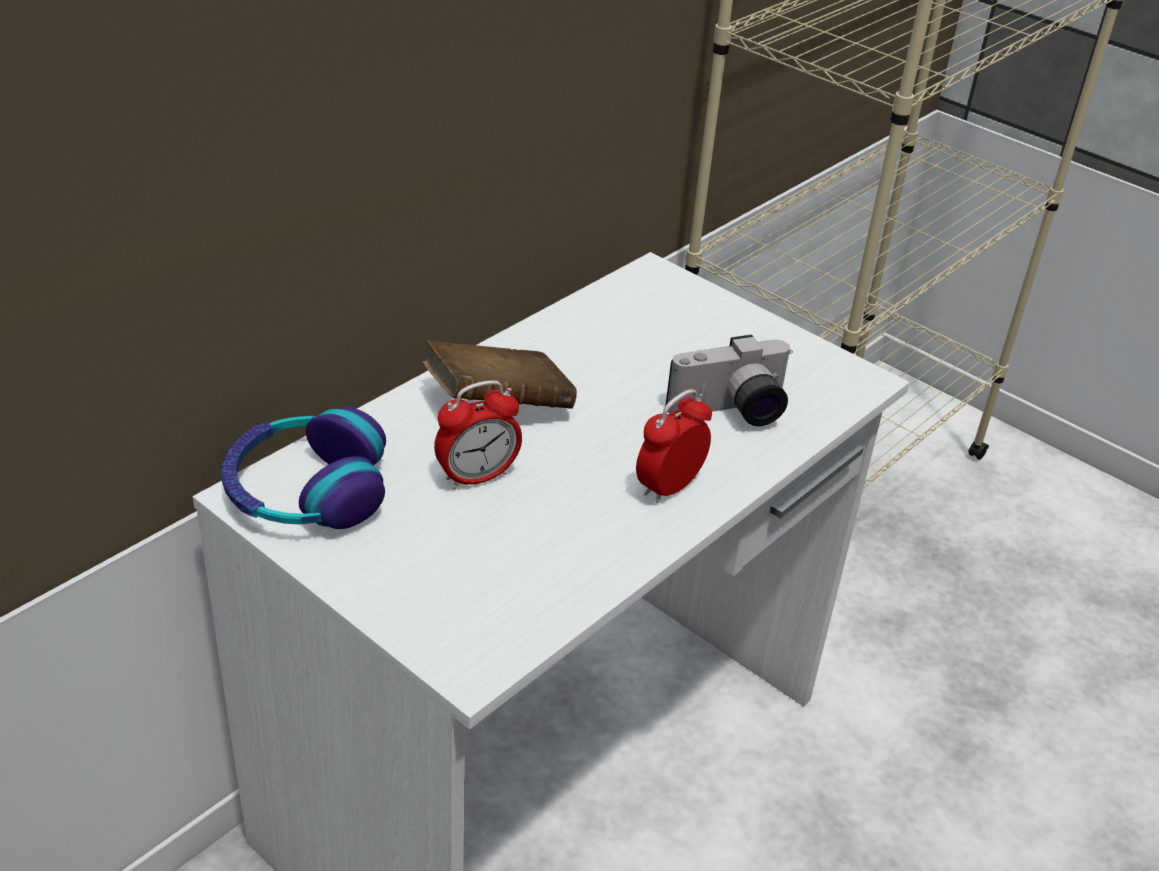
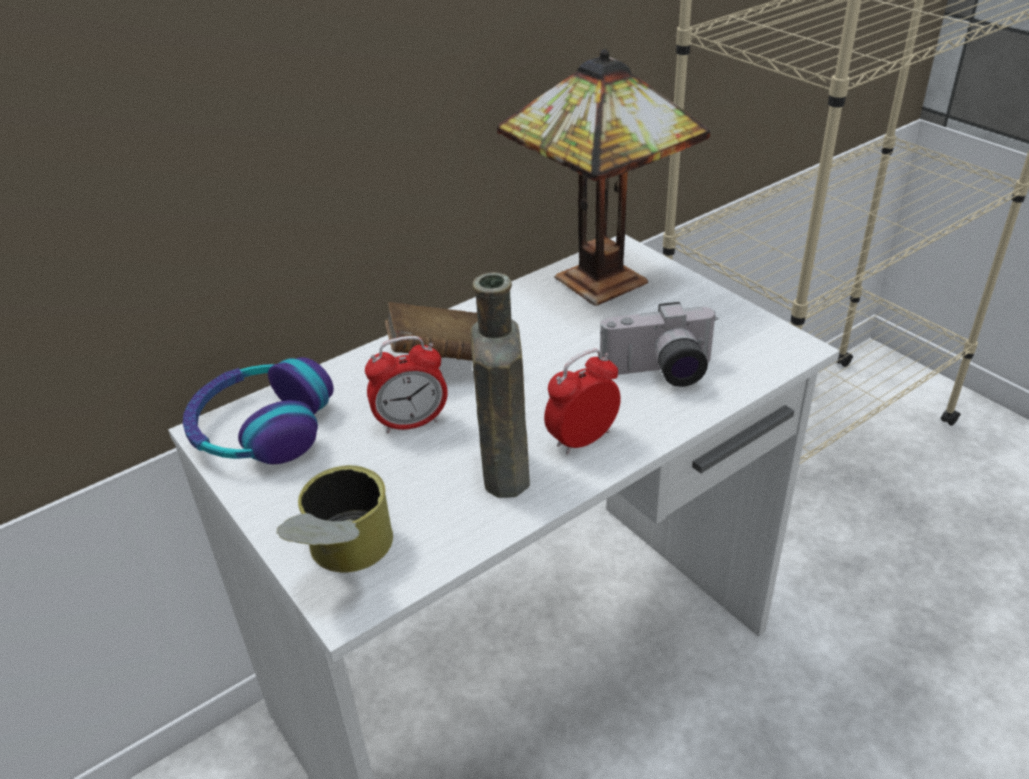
camera: 15 degrees right, 0 degrees up
none -> can [277,465,393,573]
none -> brown bottle [471,272,530,498]
none -> table lamp [497,49,710,306]

